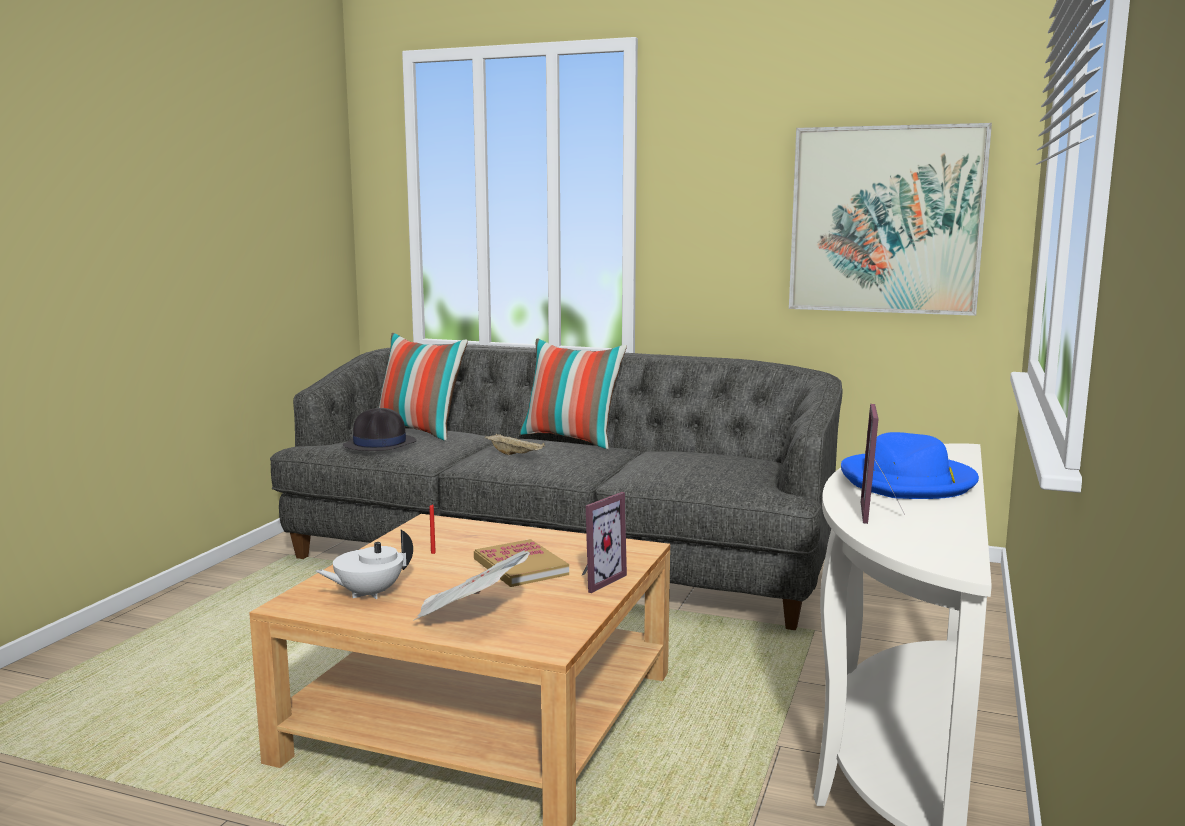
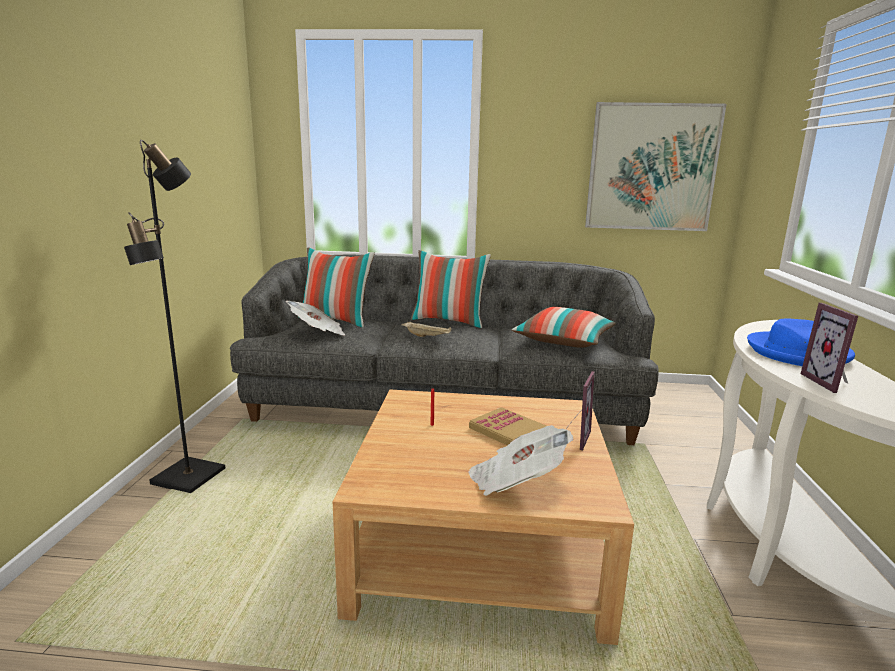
camera: 15 degrees left, 5 degrees up
white teapot [316,530,413,599] -> none
black hat [343,408,416,451] -> newspaper [286,301,345,335]
none -> black floor lamp [124,140,225,493]
none -> pillow [512,307,616,348]

